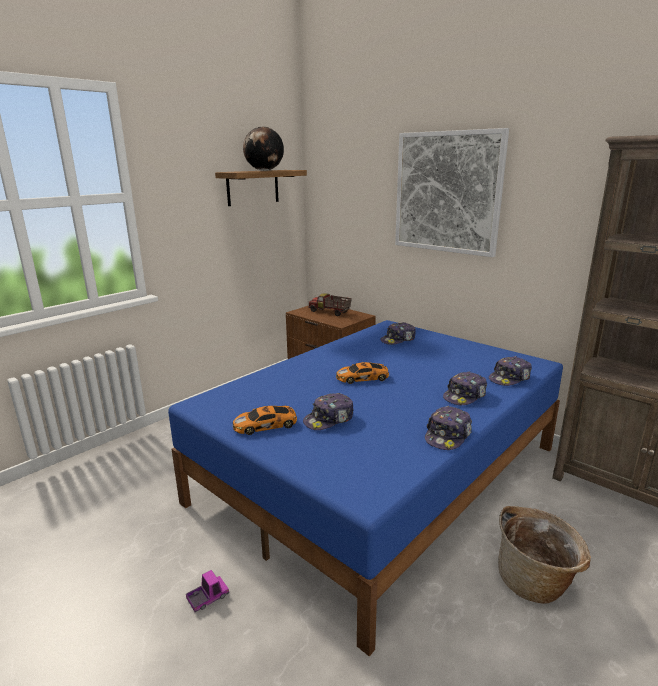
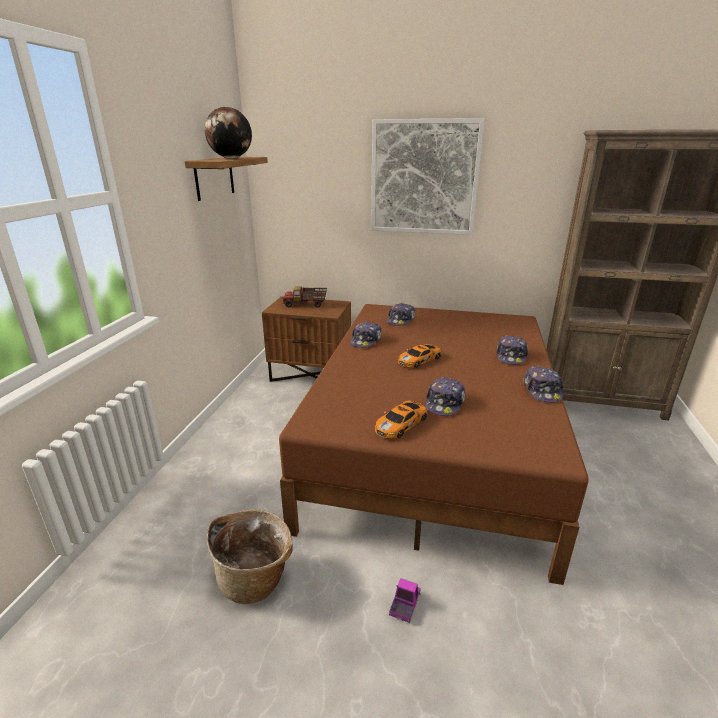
camera: 30 degrees left, 5 degrees up
blue bed [168,320,563,656] -> brown bed [279,304,589,585]
cap [489,356,532,386] -> cap moved to [350,321,382,348]
basket [498,506,591,604] -> basket moved to [207,510,292,604]

